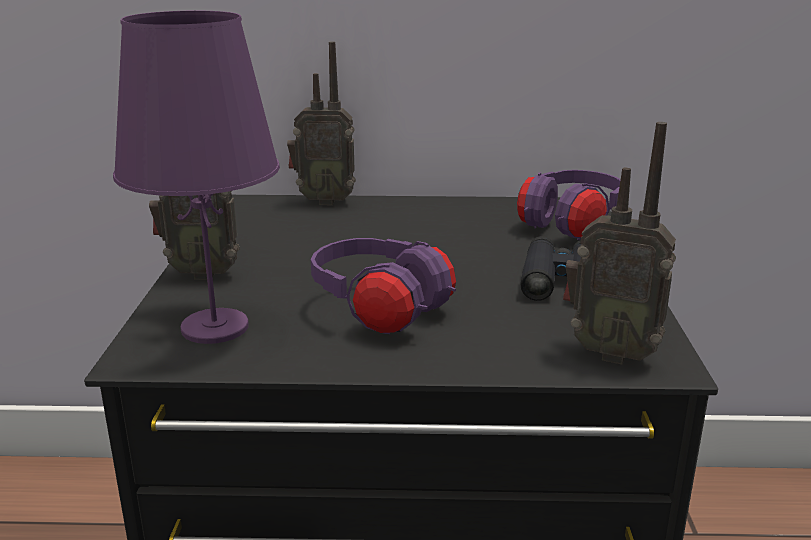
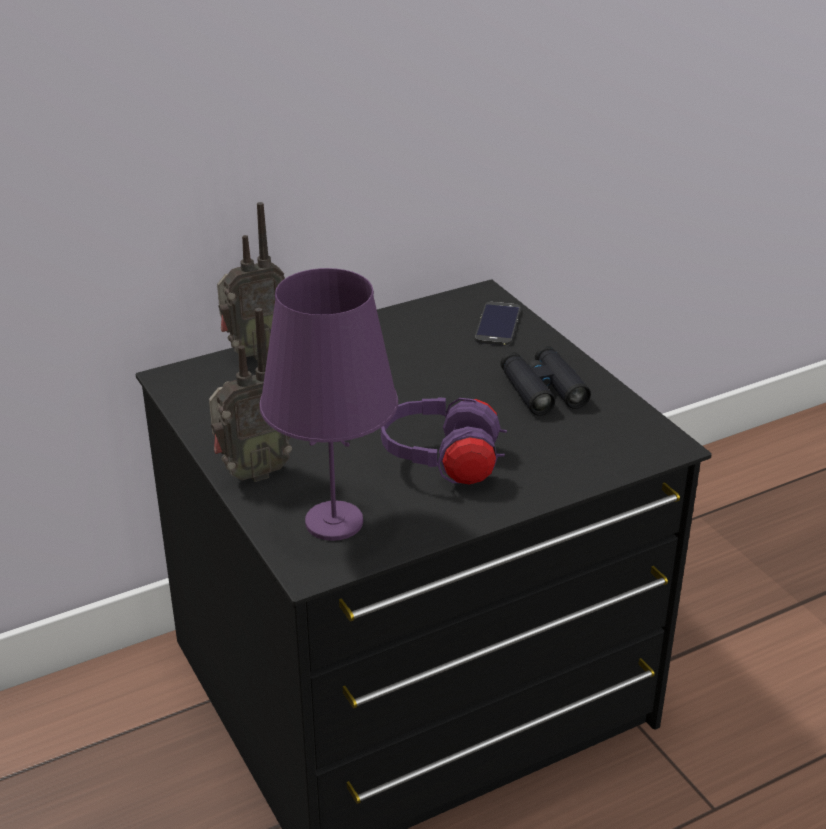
camera: 30 degrees left, 10 degrees up
purple headphones [517,170,621,240] -> phone [475,302,521,346]
radio [563,122,676,364] -> none

